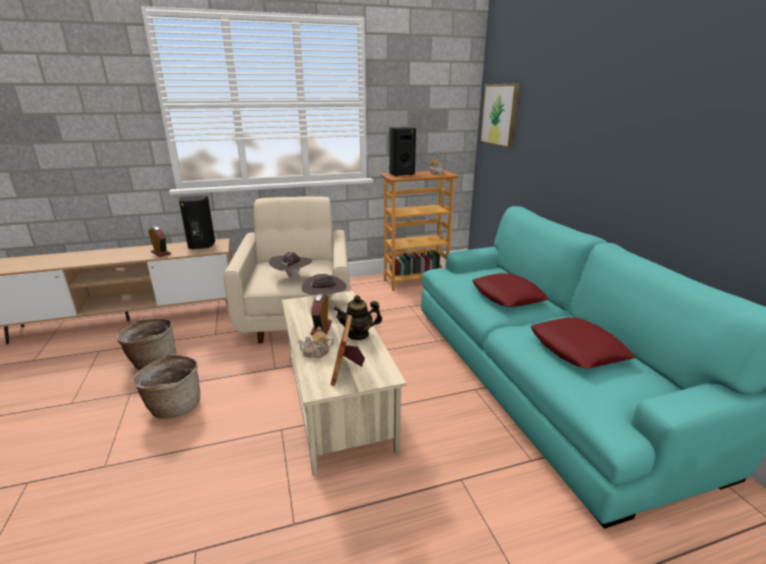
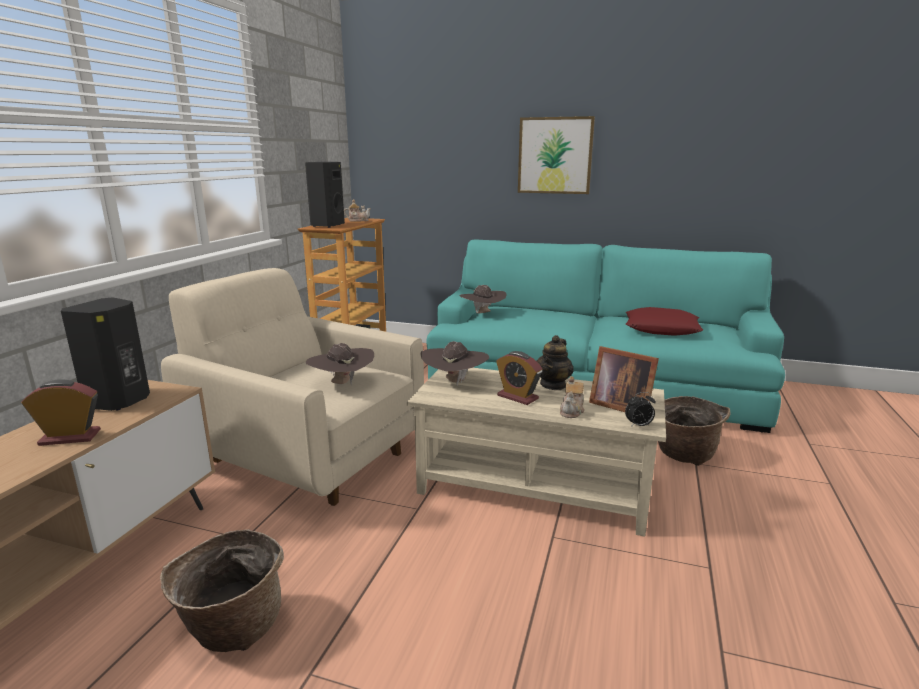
camera: 55 degrees left, 5 degrees down
basket [133,354,200,418] -> basket moved to [658,396,731,466]
red pillow [472,273,548,307] -> none
picture [480,84,519,148] -> picture moved to [518,116,595,194]
none -> brown hat [460,285,506,313]
none -> alarm clock [625,392,656,427]

